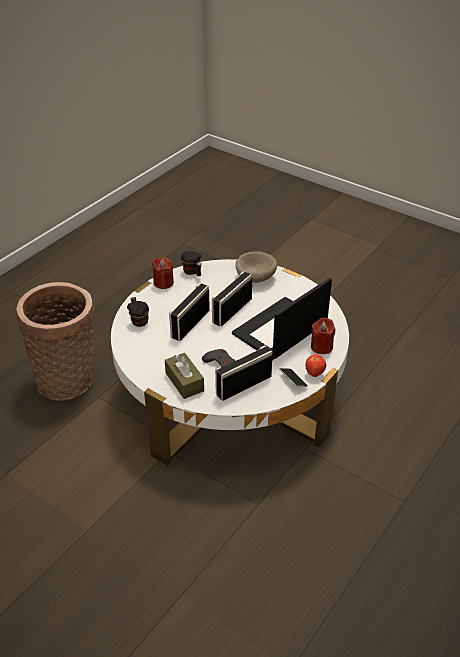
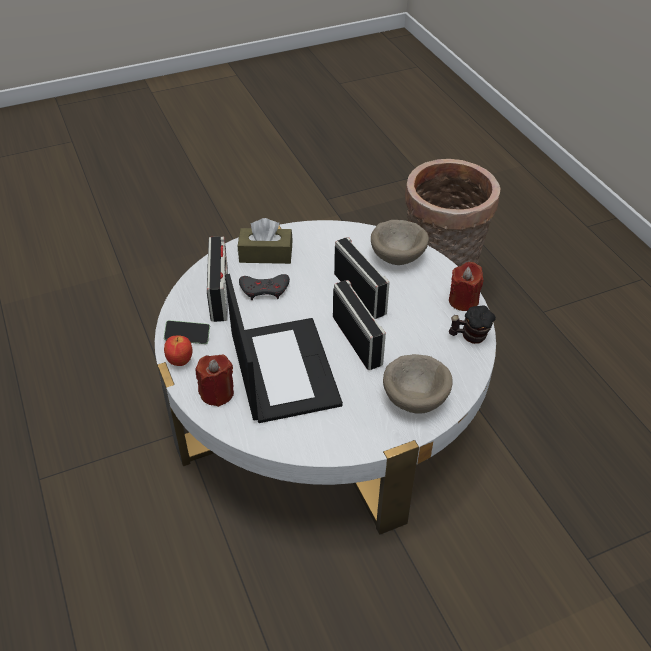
camera: 120 degrees right, 5 degrees up
mug [127,297,149,327] -> beige bowl [371,220,429,265]

